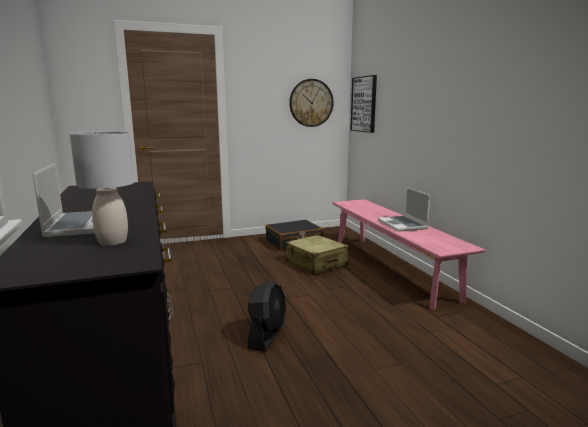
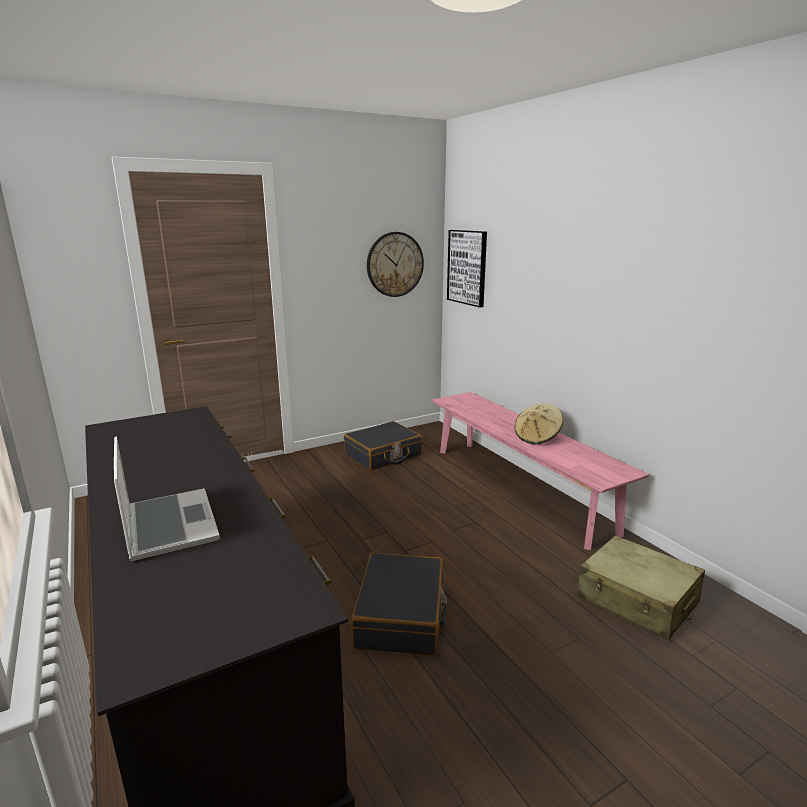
camera: 10 degrees left, 5 degrees up
grey table lamp [70,131,134,246] -> none
black fan [248,281,286,352] -> black suitcase [351,553,447,656]
beige suitcase [285,235,349,274] -> beige suitcase moved to [578,535,705,640]
laptop [378,187,430,232] -> beige hat [515,404,563,444]

